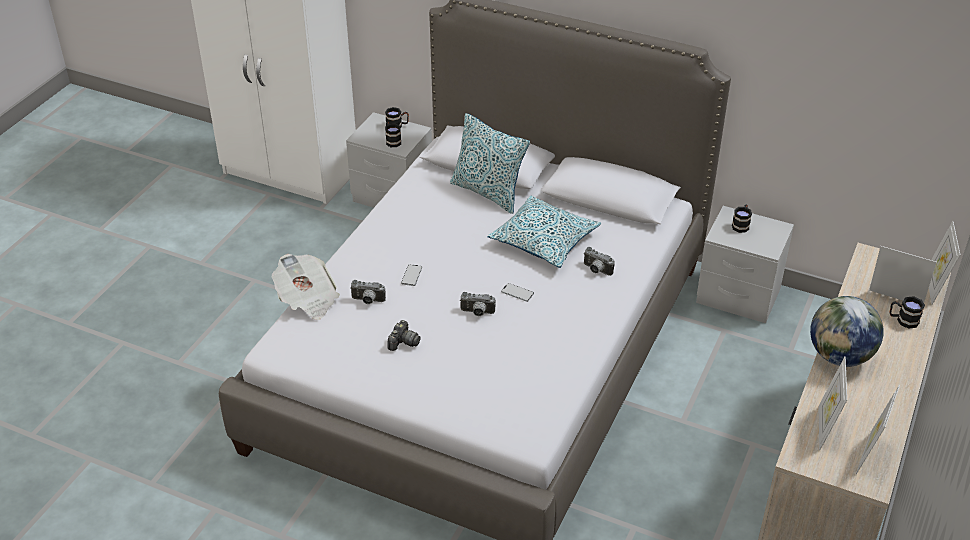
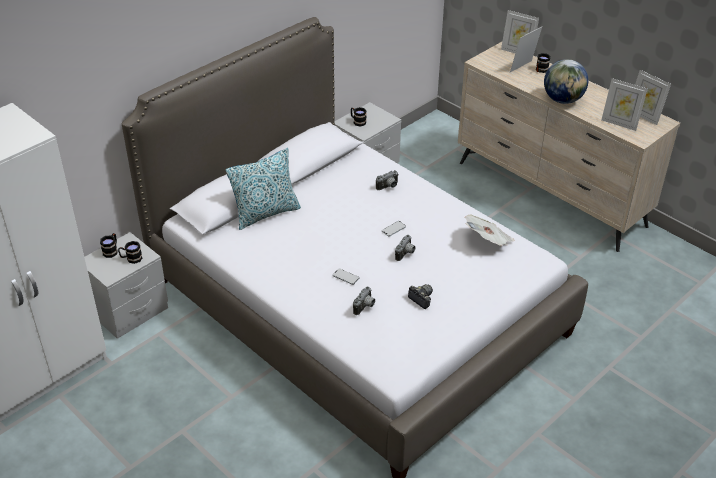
camera: 70 degrees left, 0 degrees up
newspaper [272,254,340,320] -> newspaper moved to [465,215,515,246]
pillow [487,196,601,268] -> none

